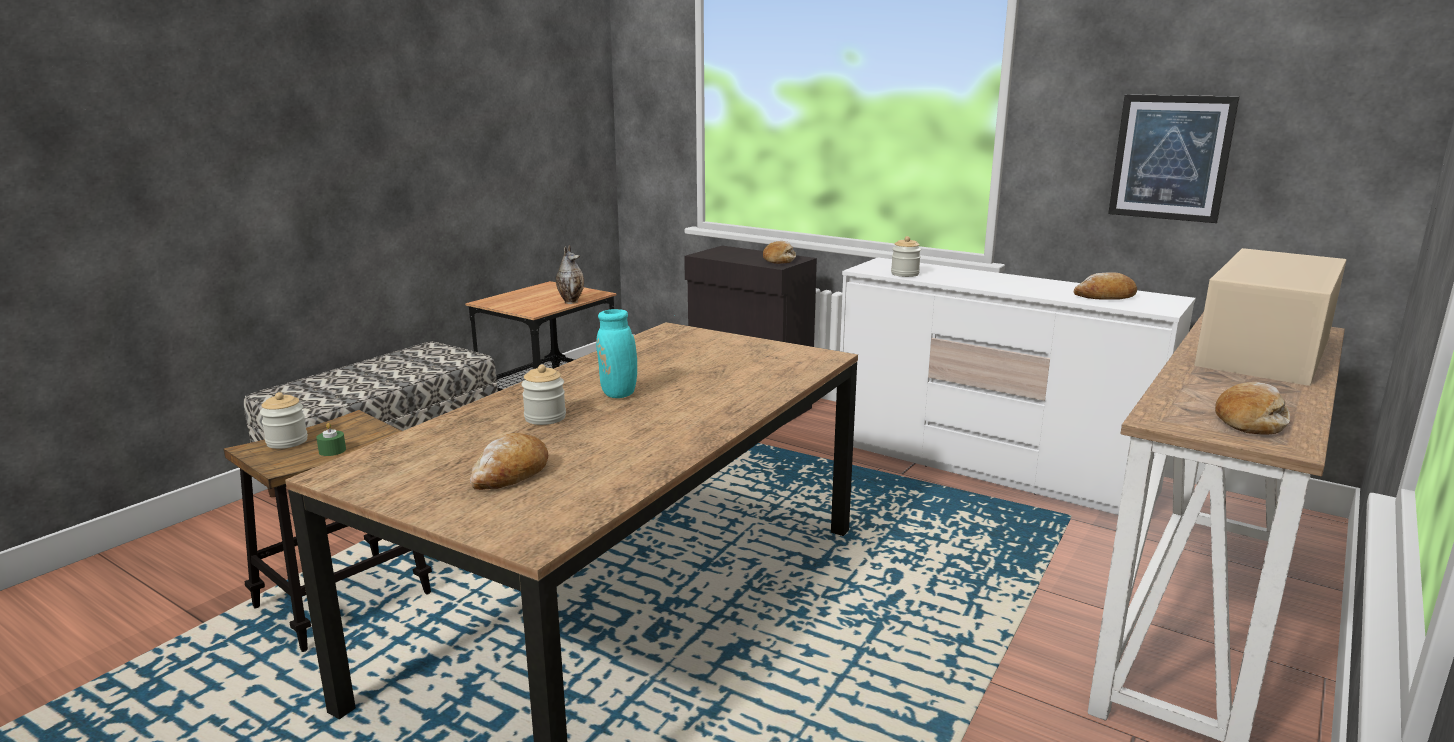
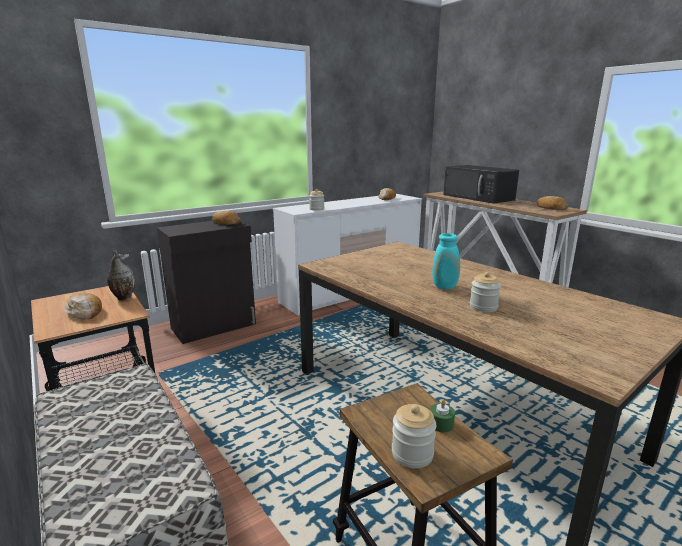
camera: 70 degrees left, 0 degrees up
bread [470,433,548,490] -> bread moved to [64,293,102,319]
picture [1108,94,1240,223] -> none
beige microwave [1194,248,1347,386] -> black microwave [443,165,519,204]

